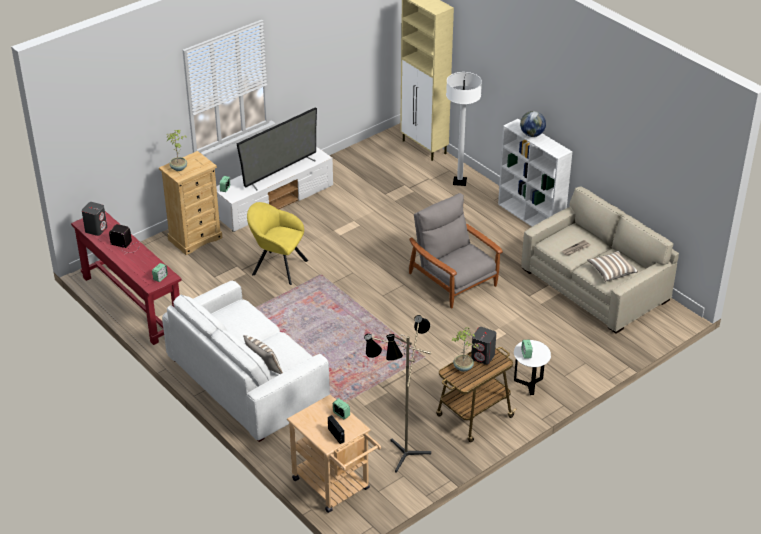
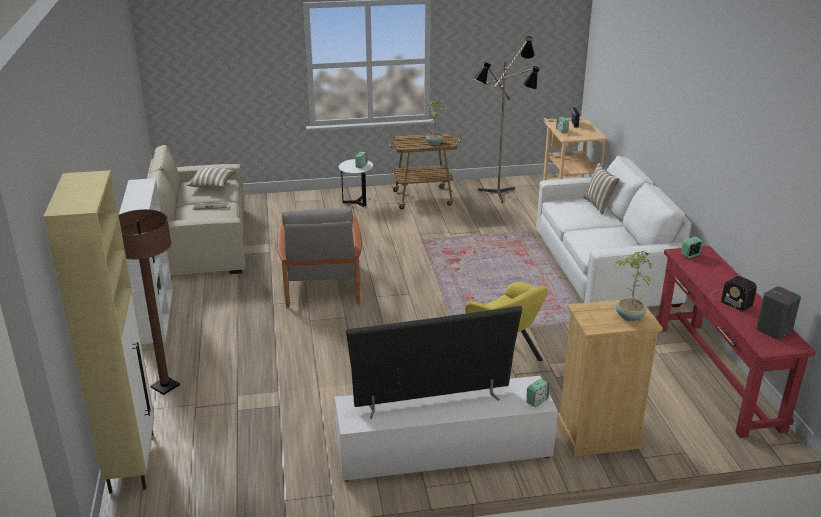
camera: 150 degrees left, 10 degrees down
white floor lamp [446,72,482,186] -> brown floor lamp [119,209,180,395]
grey speaker [471,327,496,365] -> none
globe [520,111,546,137] -> none

